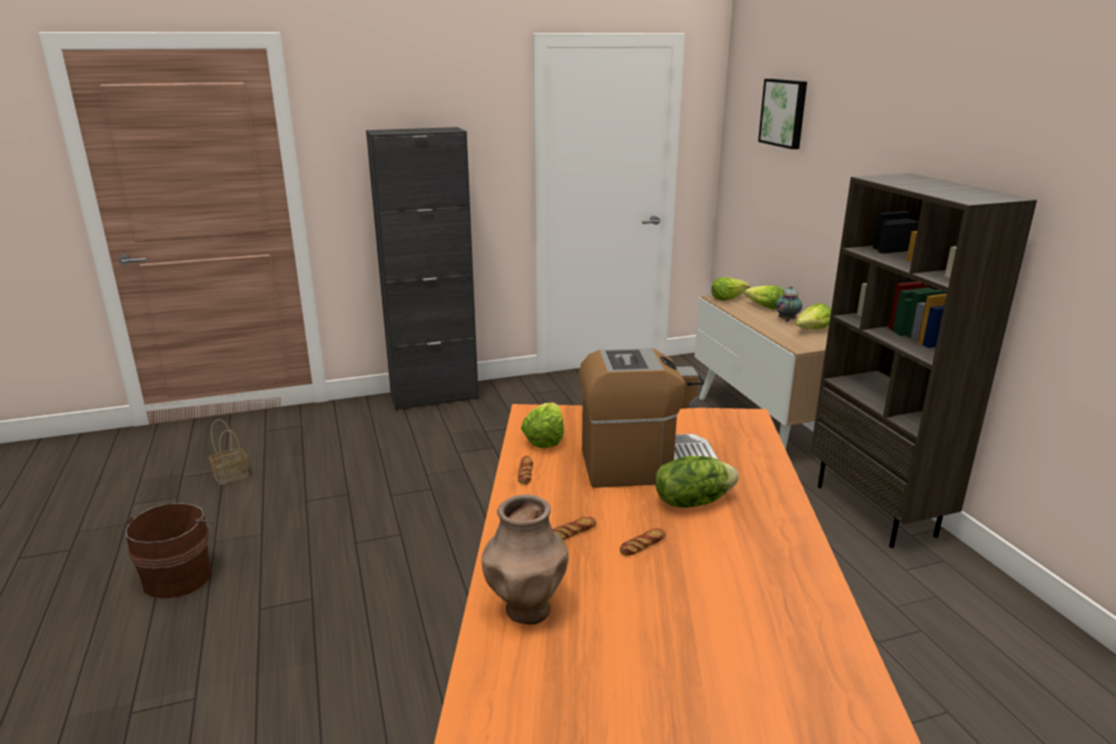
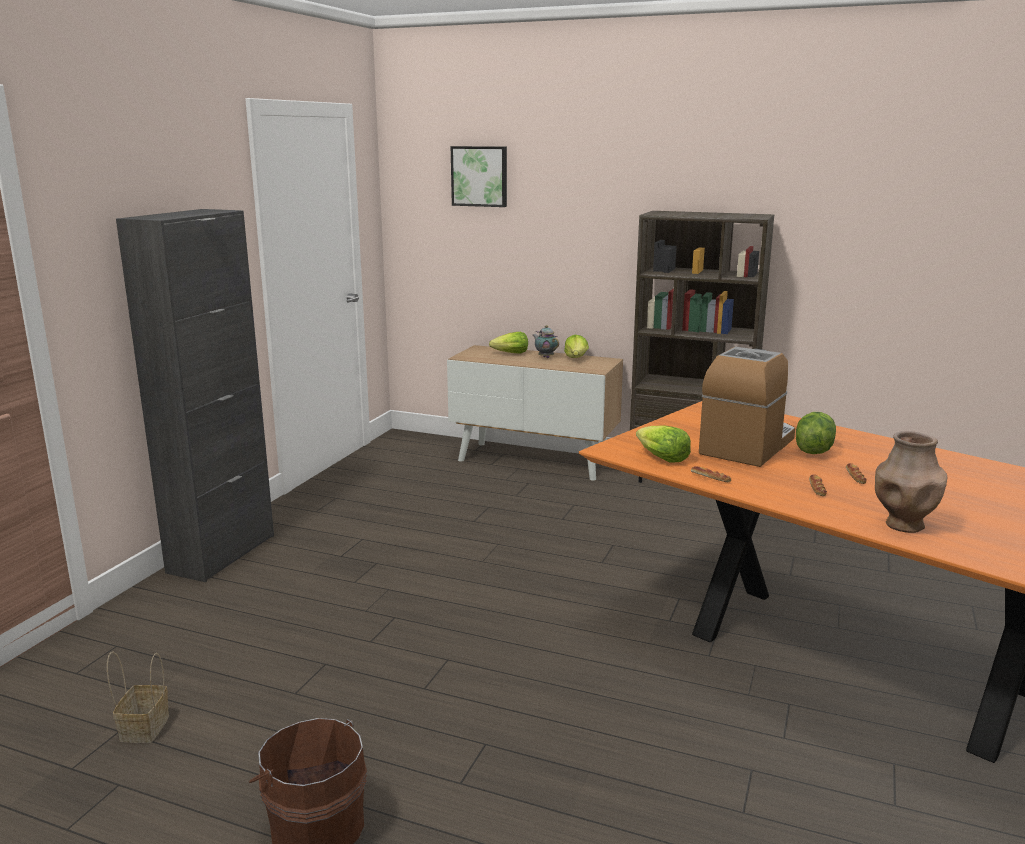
camera: 50 degrees left, 5 degrees down
lettuce [711,277,750,301] -> none

